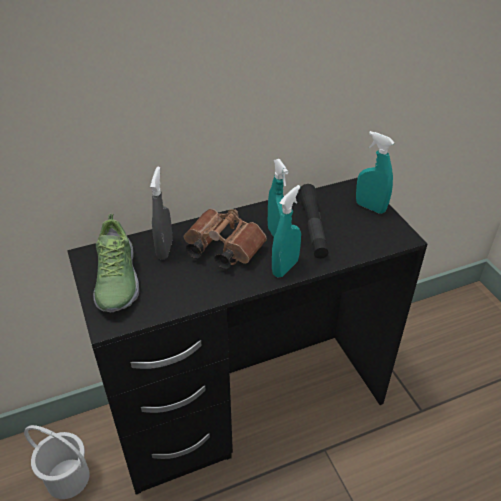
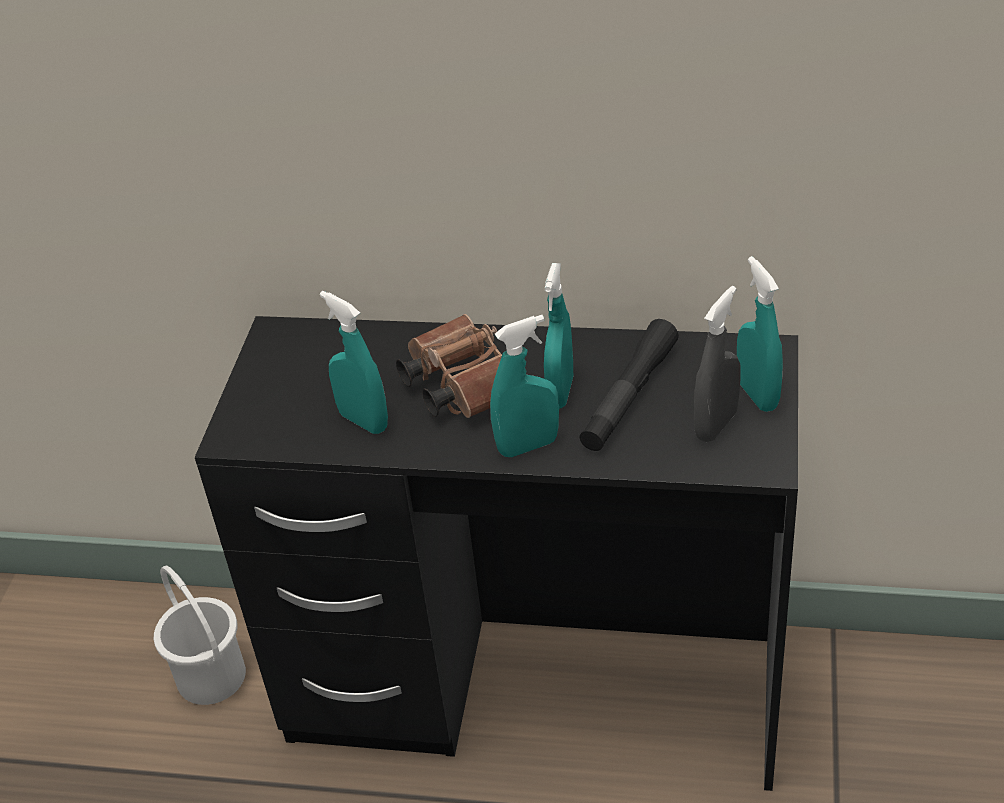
camera: 35 degrees right, 0 degrees up
shoe [93,214,139,312] -> none
grey spray bottle [150,166,173,260] -> grey spray bottle moved to [694,286,741,442]
none -> turquoise spray bottle [320,291,388,434]

